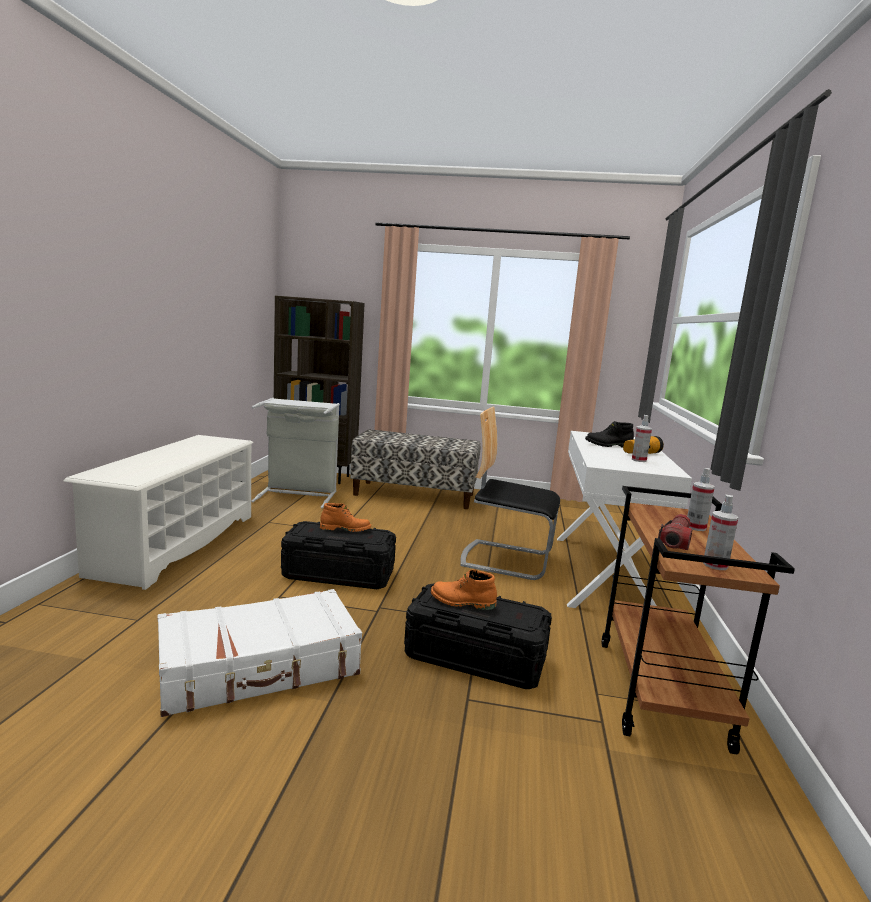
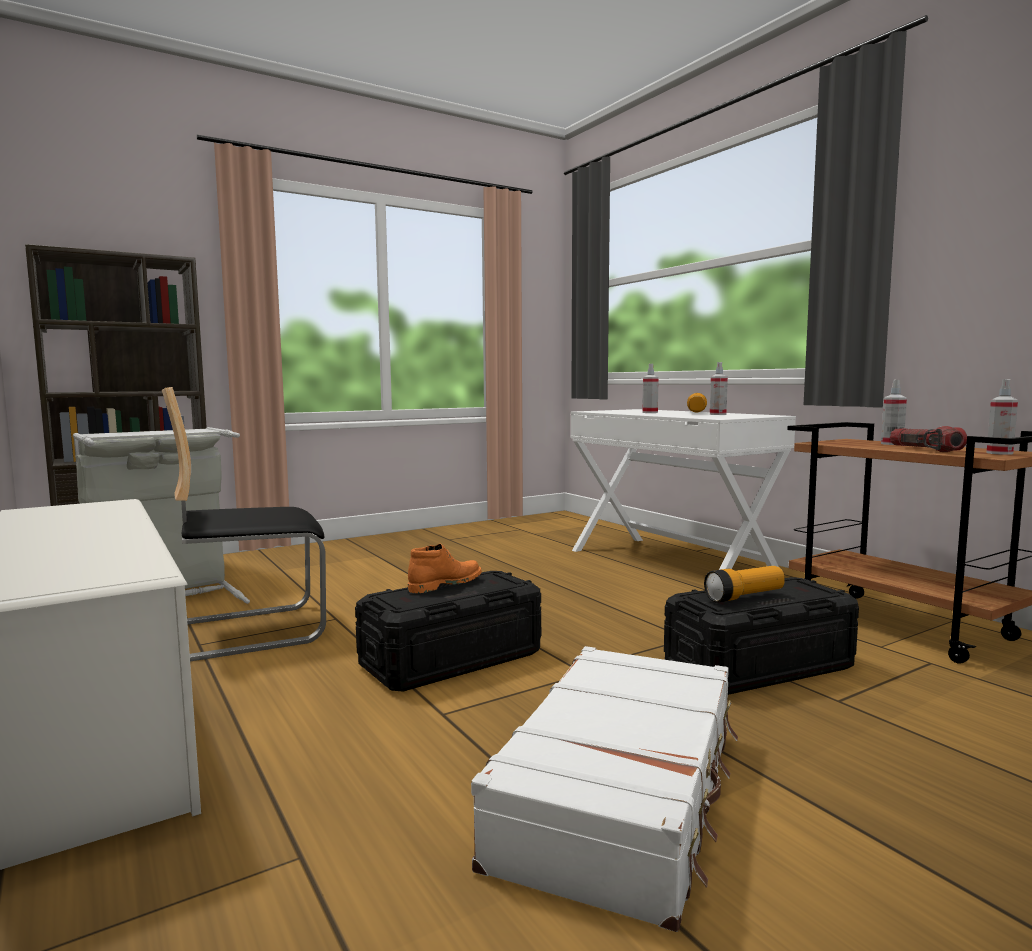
camera: 40 degrees left, 5 degrees down
bench [350,429,480,509] -> none
orange boot [431,569,497,610] -> flashlight [704,566,785,602]
chair [460,406,560,580] -> chair moved to [162,387,326,661]
black boot [585,421,634,448] -> spray bottle [642,364,659,413]

